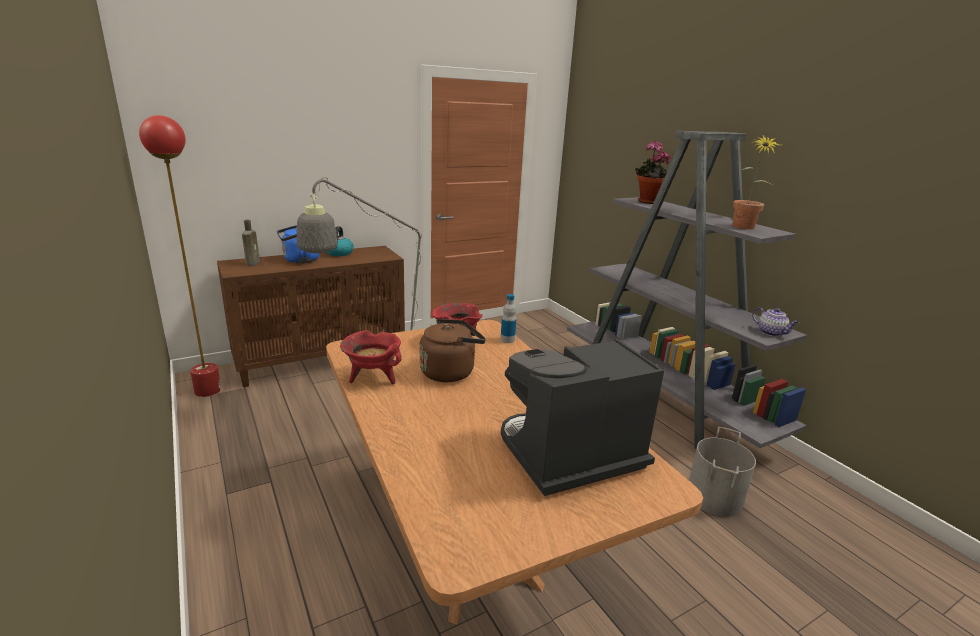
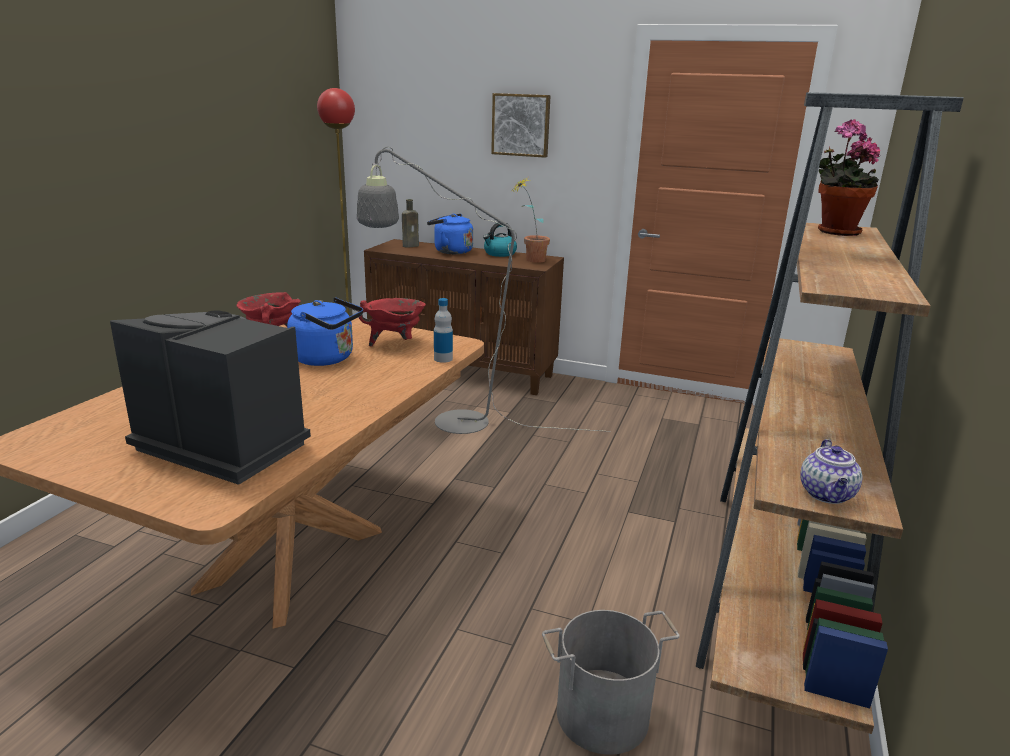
camera: 50 degrees right, 0 degrees up
brown kettle [419,319,486,382] -> blue kettle [287,297,363,366]
grey bookcase [567,131,807,449] -> brown bookcase [696,92,964,734]
potted plant [732,135,779,229] -> potted plant moved to [513,178,550,263]
none -> picture [491,93,551,158]

